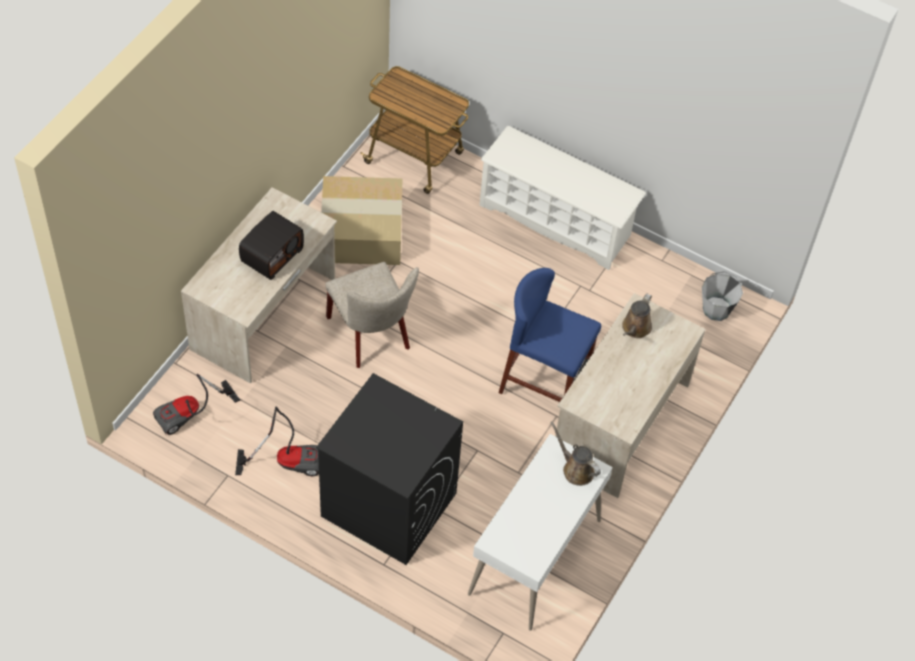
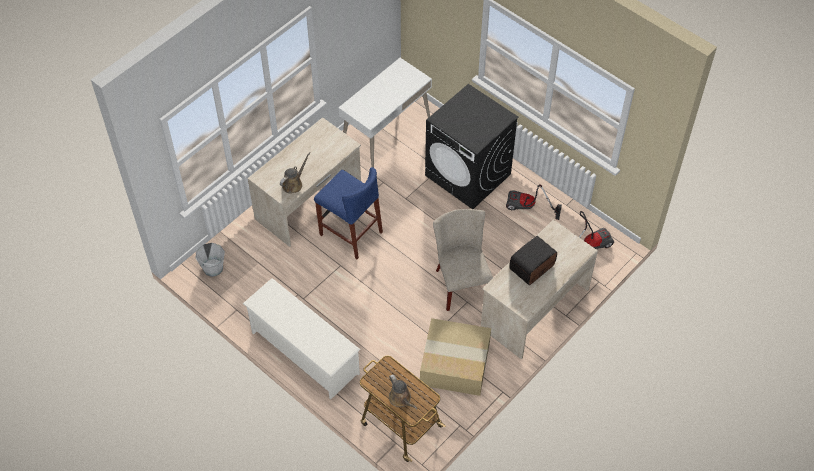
camera: 165 degrees left, 0 degrees up
brown watering can [550,422,601,486] -> brown watering can moved to [389,374,417,410]

